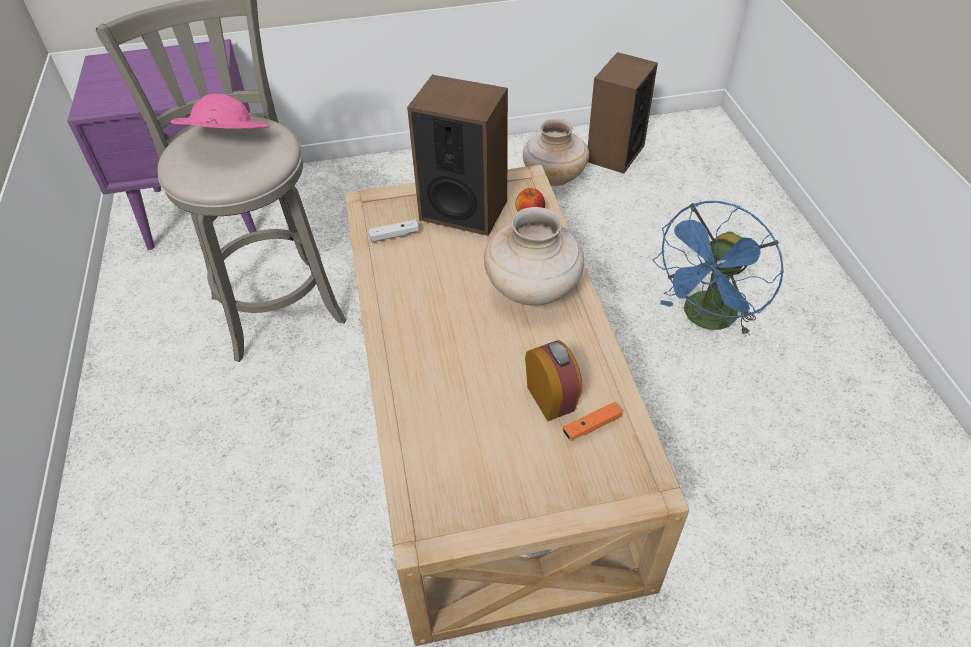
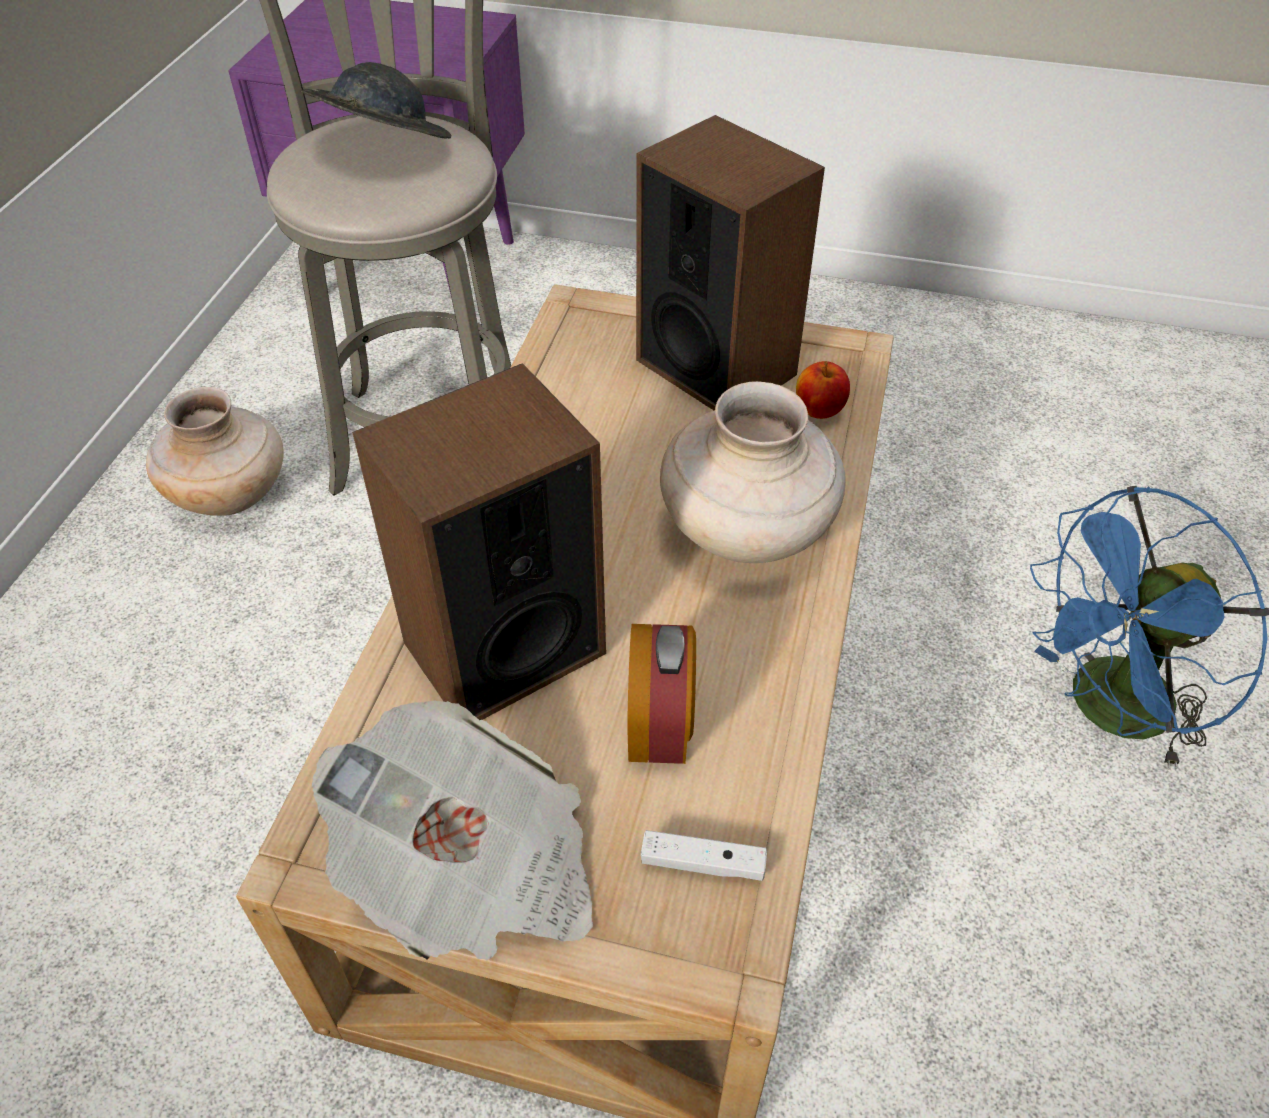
camera: 25 degrees right, 0 degrees up
pink hat [171,94,270,129] -> grey hat [300,62,451,138]
white game controller [368,219,419,242] -> white game controller moved to [641,830,767,881]
beige vase [523,118,589,186] -> beige vase moved to [146,387,284,516]
orange game controller [563,402,623,441] -> none
speaker [588,52,658,174] -> speaker moved to [352,363,606,720]
none -> newspaper [312,700,593,961]

